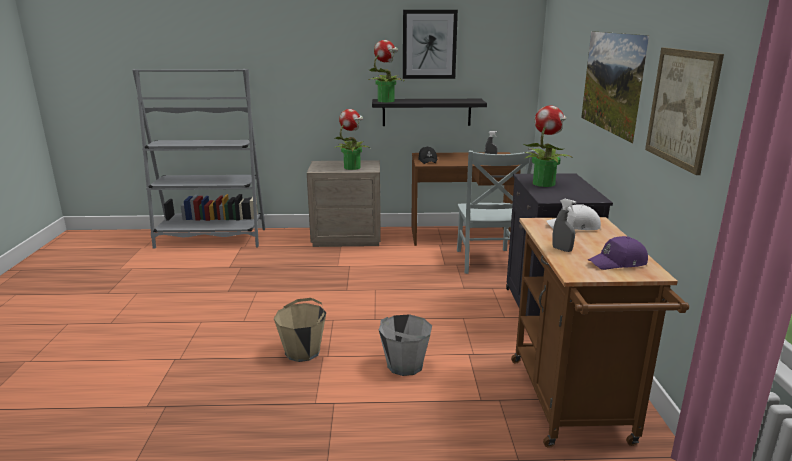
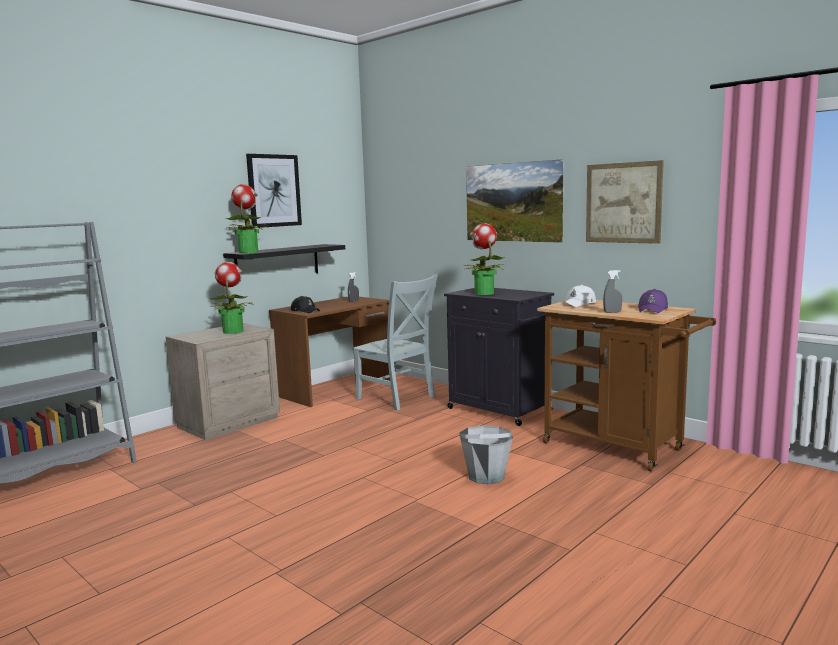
camera: 45 degrees left, 10 degrees down
beige bucket [274,298,326,362] -> none

